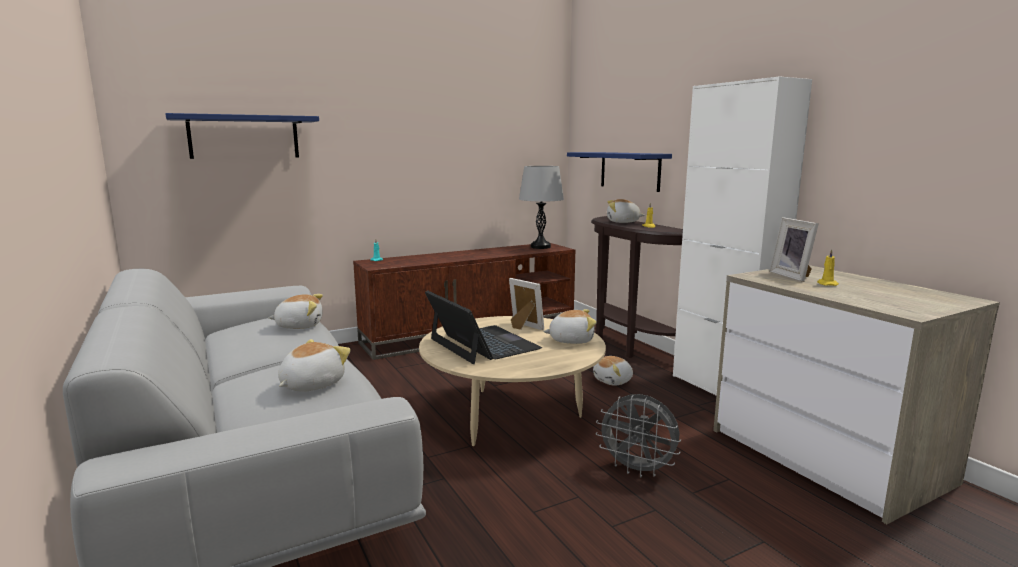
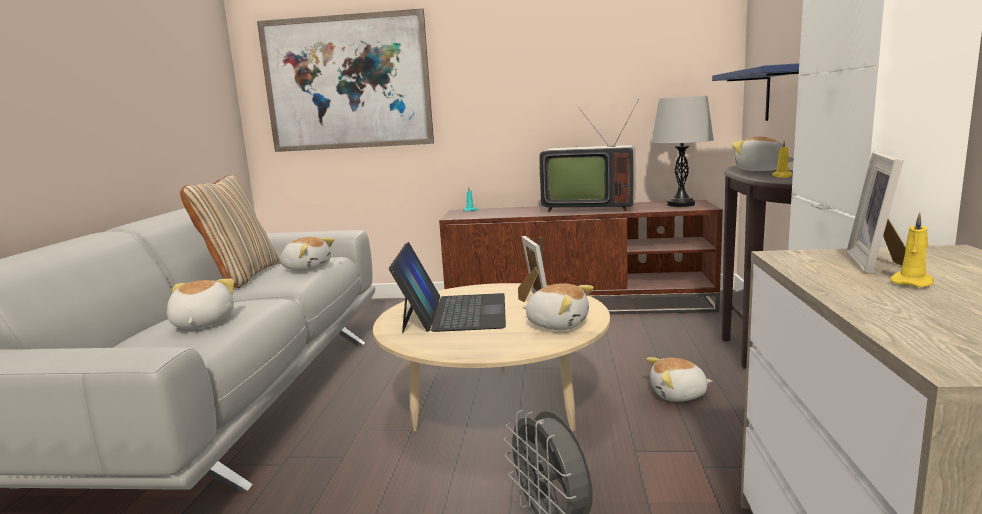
camera: 35 degrees right, 0 degrees up
blue shelf [165,113,319,159] -> picture [257,8,434,152]
plush toy [278,339,351,392] -> plush toy turned 75 degrees counterclockwise [167,279,234,329]
none -> beige pillow [180,175,279,288]
none -> television [539,98,639,212]

